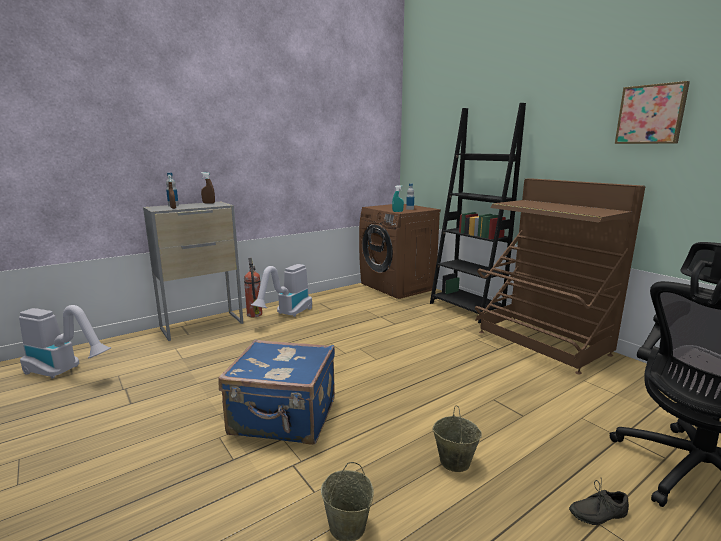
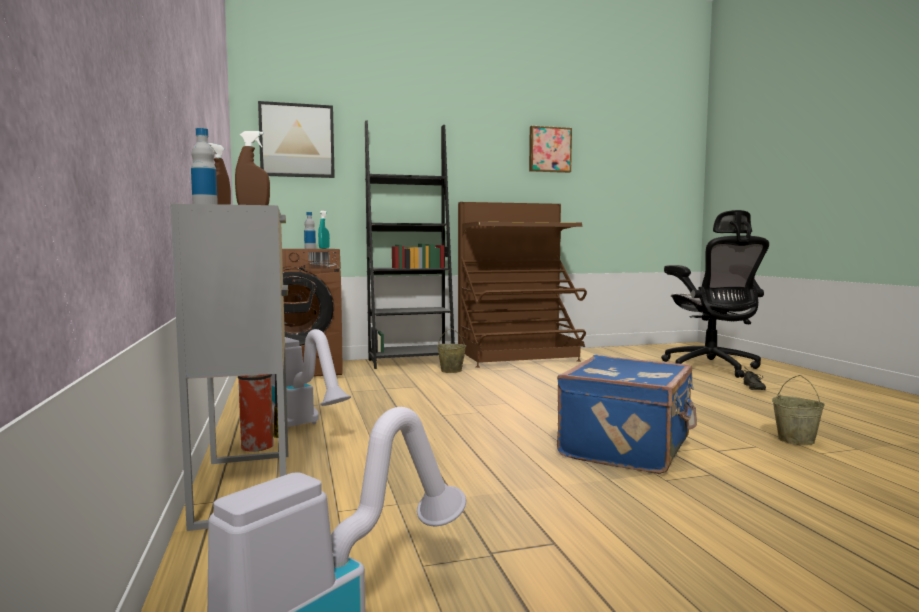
camera: 70 degrees left, 10 degrees down
beige bucket [432,405,482,472] -> beige bucket moved to [437,328,466,373]
none -> picture [258,101,335,178]

